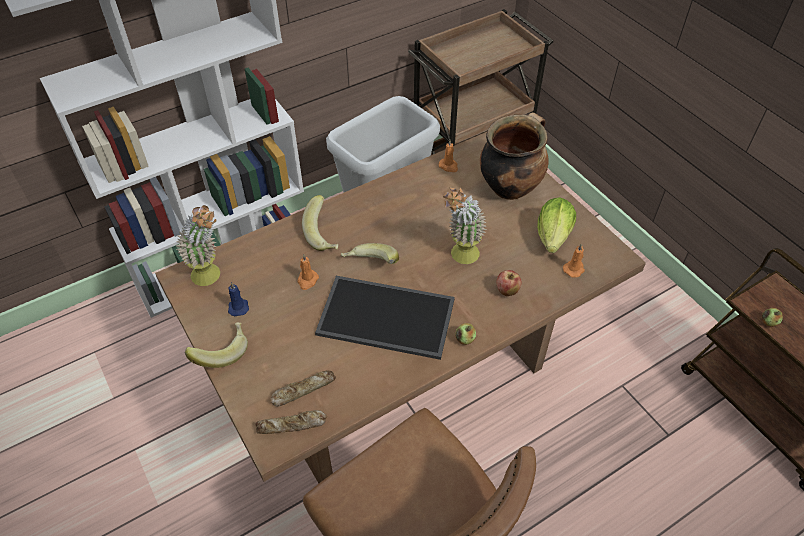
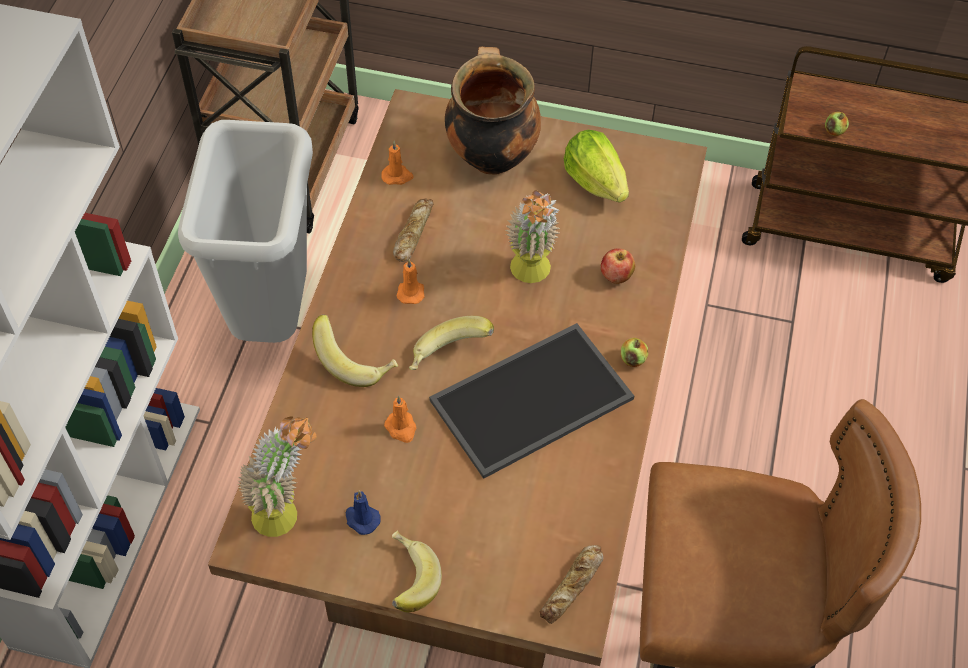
camera: 45 degrees left, 5 degrees up
bread [270,370,336,407] -> bread moved to [393,198,434,262]
orange candle [563,244,585,278] -> orange candle moved to [397,259,424,304]

